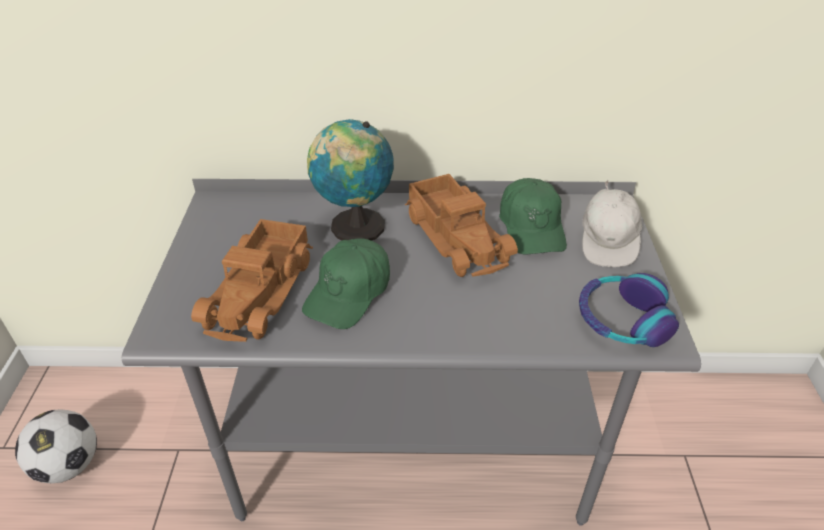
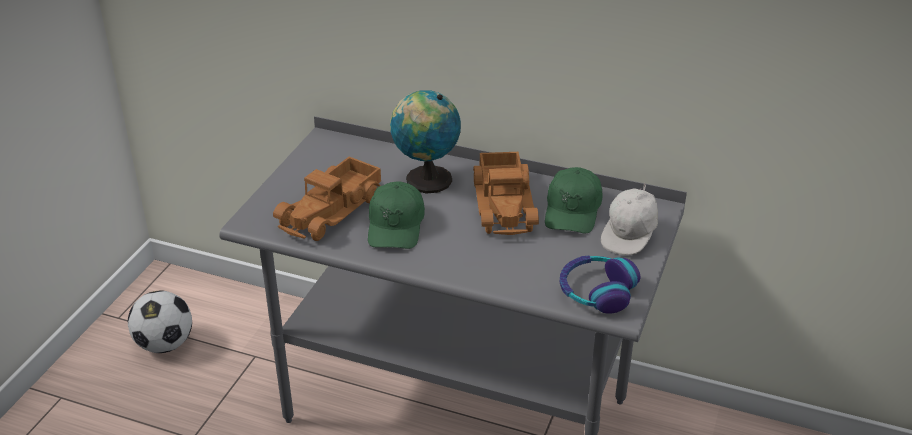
camera: 20 degrees right, 5 degrees down
green cap [302,238,390,329] -> green cap turned 45 degrees counterclockwise [368,181,425,249]

